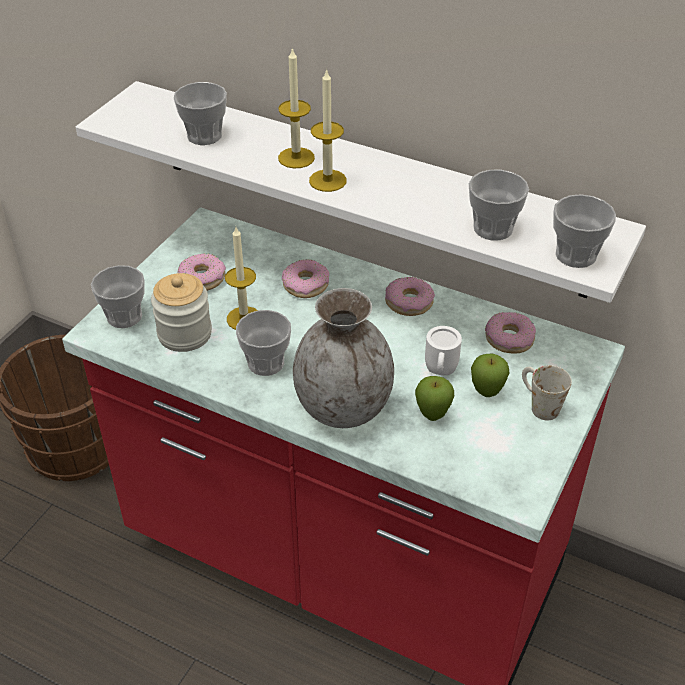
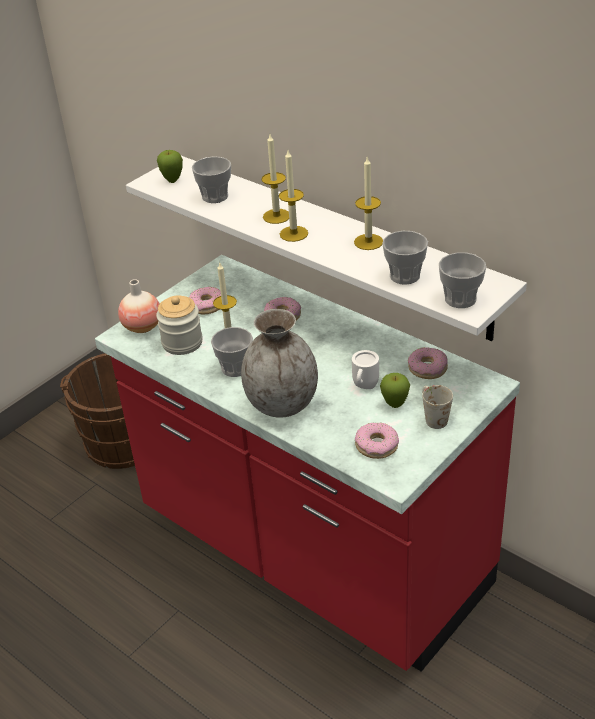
camera: 15 degrees right, 5 degrees down
cup [91,265,145,328] -> vase [118,279,160,333]
donut [385,277,435,316] -> donut moved to [355,423,399,459]
apple [415,376,454,421] -> apple moved to [157,150,183,183]
none -> candle [354,157,383,250]

